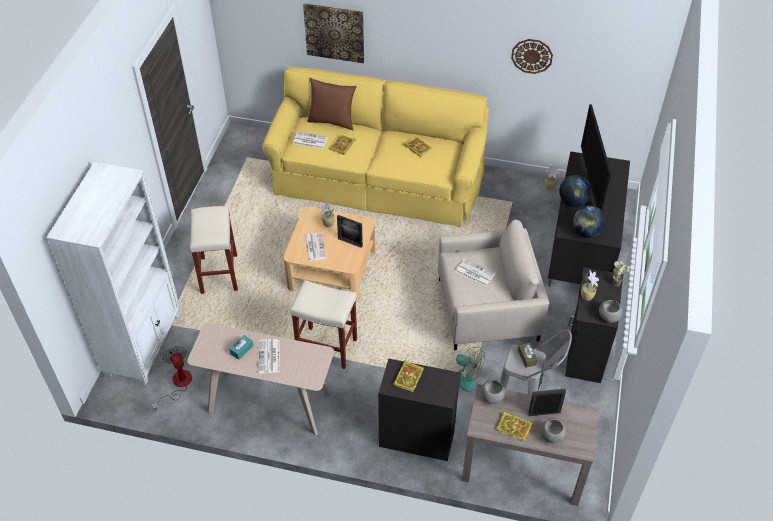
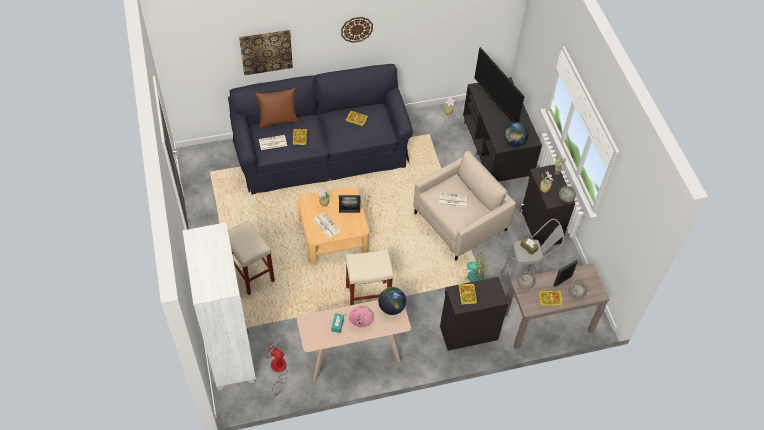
camera: 30 degrees left, 5 degrees up
newspaper [259,339,280,373] -> pink bowl [349,307,372,328]
yellow sofa [262,67,489,227] -> black sofa [228,64,413,195]
wall clock [511,39,553,74] -> wall clock moved to [341,17,373,43]
globe [559,175,591,207] -> globe moved to [378,287,406,315]

